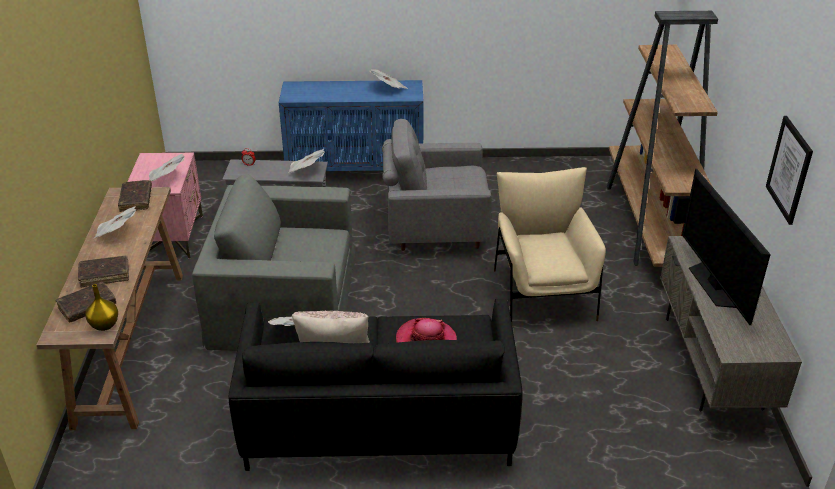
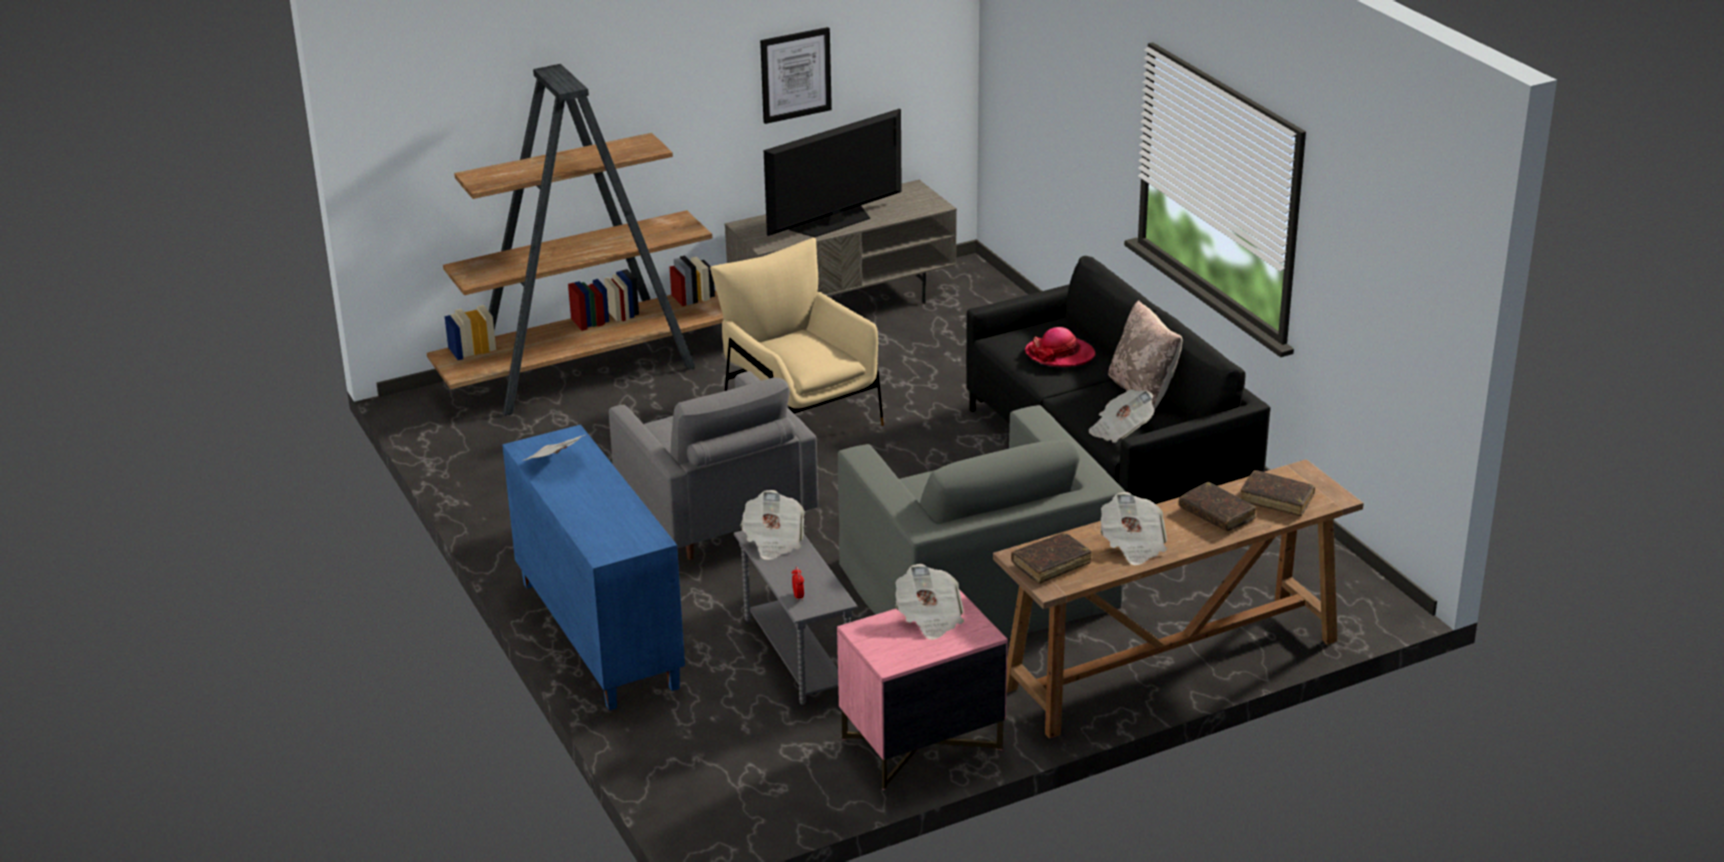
camera: 115 degrees left, 5 degrees down
yellow vase [85,284,118,331] -> none
beige armchair [494,167,606,322] -> beige armchair turned 90 degrees clockwise [710,238,884,426]

